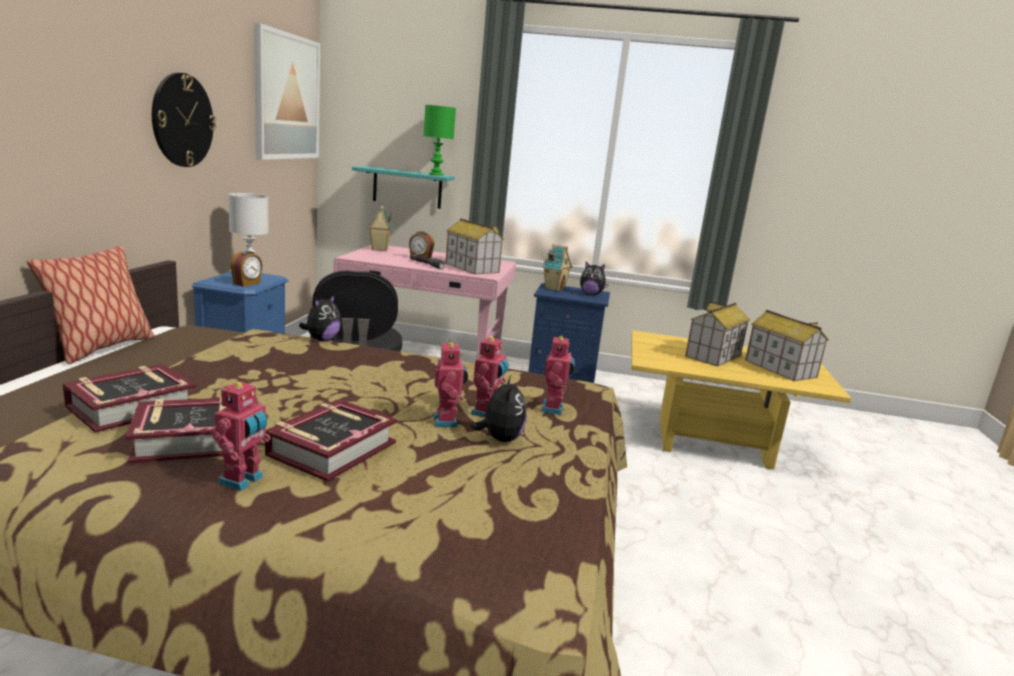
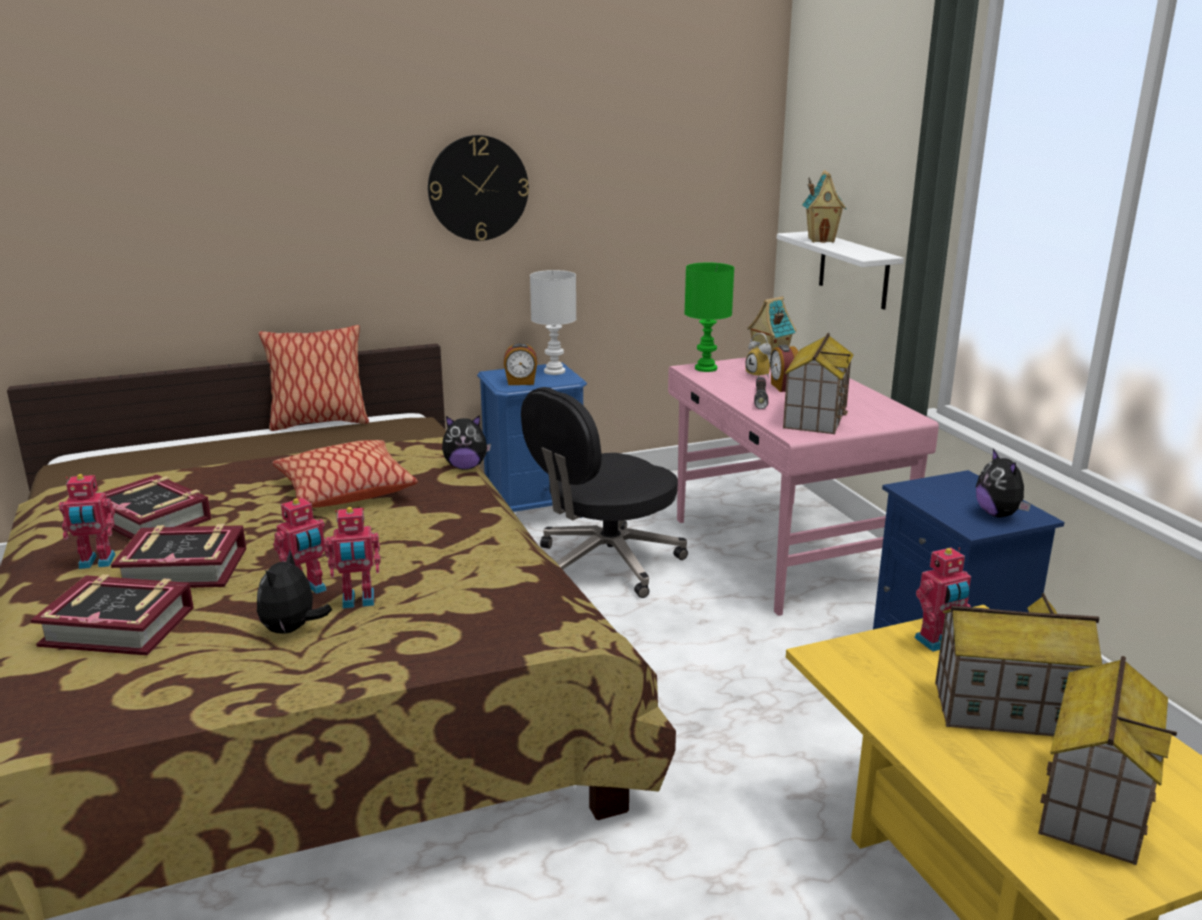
camera: 60 degrees right, 5 degrees up
book [63,364,196,433] -> book moved to [31,574,194,655]
picture [254,23,320,160] -> none
turquoise shelf [352,166,455,209] -> white shelf [777,231,904,310]
green table lamp [424,105,456,176] -> green table lamp moved to [684,262,734,372]
plush toy [470,375,527,442] -> plush toy turned 135 degrees clockwise [257,549,332,634]
toy robot [541,335,575,415] -> toy robot moved to [914,548,971,652]
toy house [542,244,573,291] -> toy house moved to [802,170,846,243]
none -> pillow [272,440,418,507]
none -> alarm clock [745,333,772,378]

